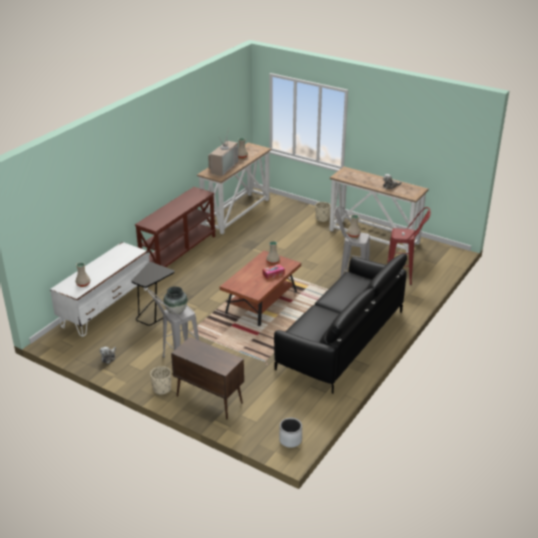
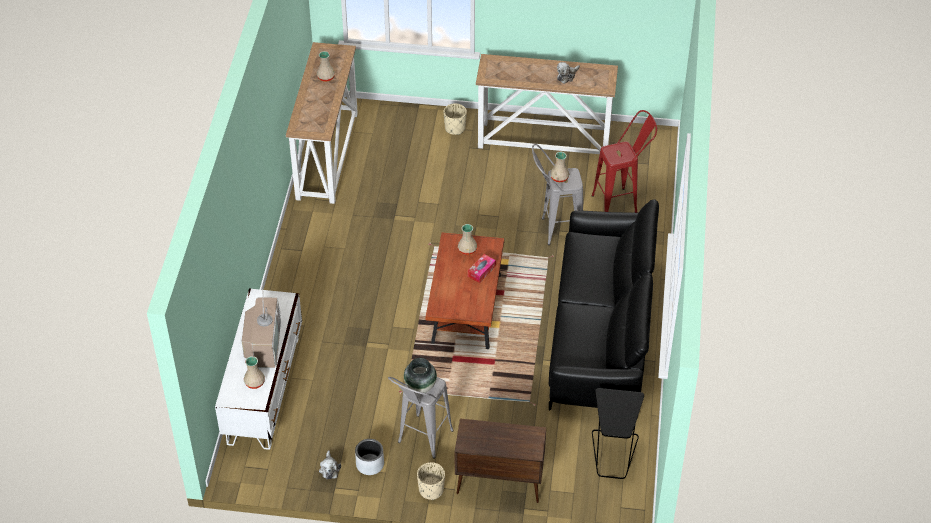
camera: 25 degrees left, 15 degrees up
black side table [132,262,175,326] -> black side table moved to [592,388,644,479]
brown console table [135,187,216,267] -> none
television [208,129,238,176] -> television moved to [242,285,281,368]
grey planter [279,418,302,448] -> grey planter moved to [355,439,384,475]

